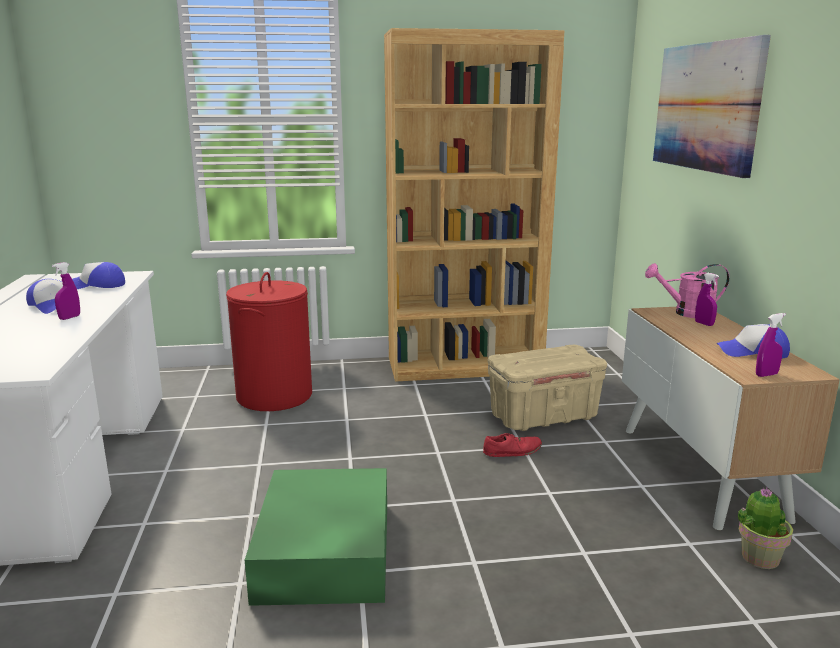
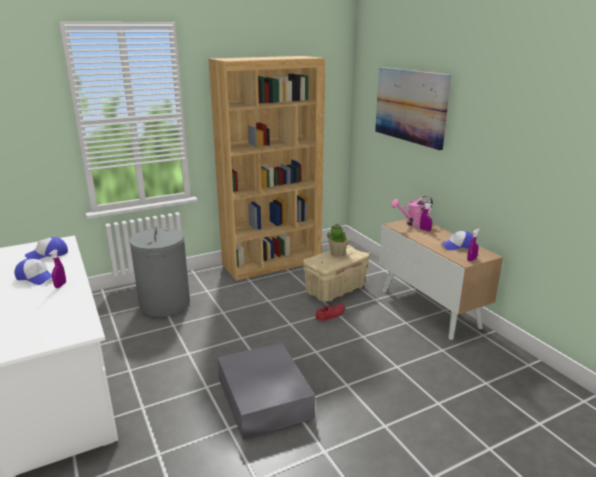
camera: 20 degrees left, 5 degrees up
red laundry basket [226,272,312,411] -> grey laundry basket [129,226,190,317]
green storage box [245,468,387,606] -> grey storage box [218,343,315,440]
potted plant [738,488,793,569] -> potted plant moved to [327,224,349,257]

